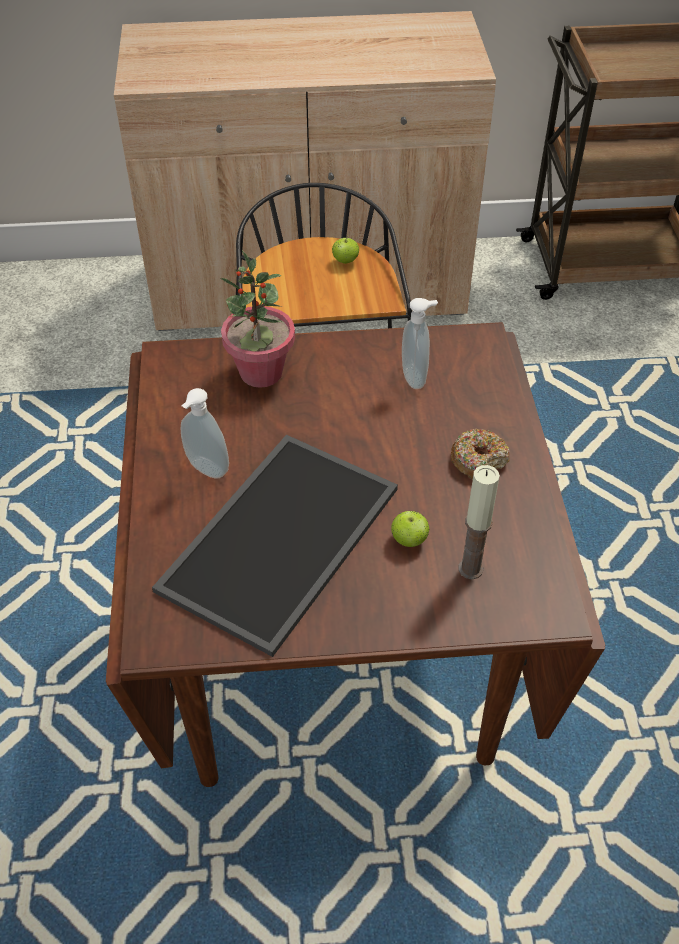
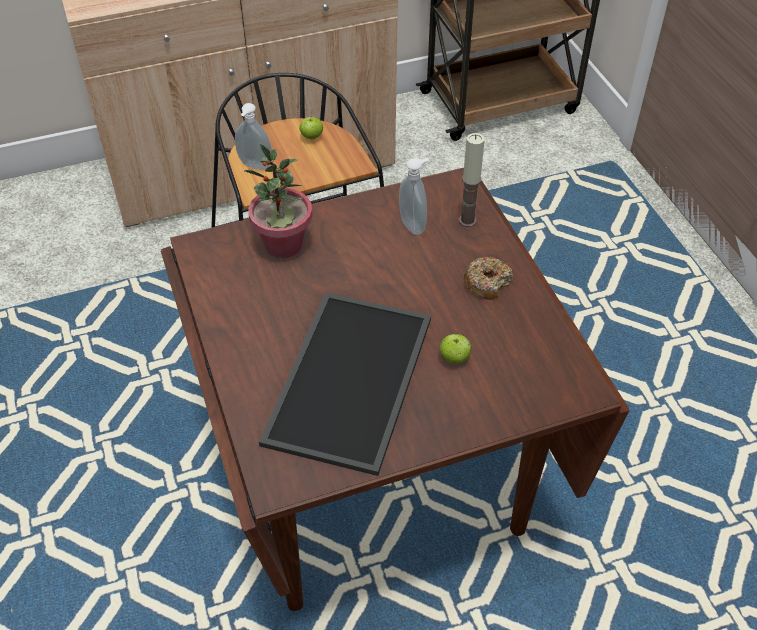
camera: 15 degrees left, 0 degrees up
soap dispenser [181,388,229,478] -> soap dispenser moved to [235,103,272,170]
candle [458,465,500,579] -> candle moved to [459,133,485,227]

